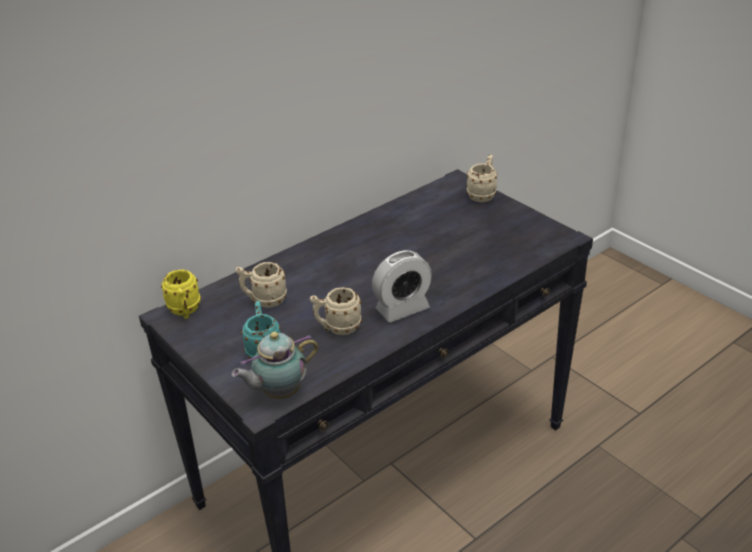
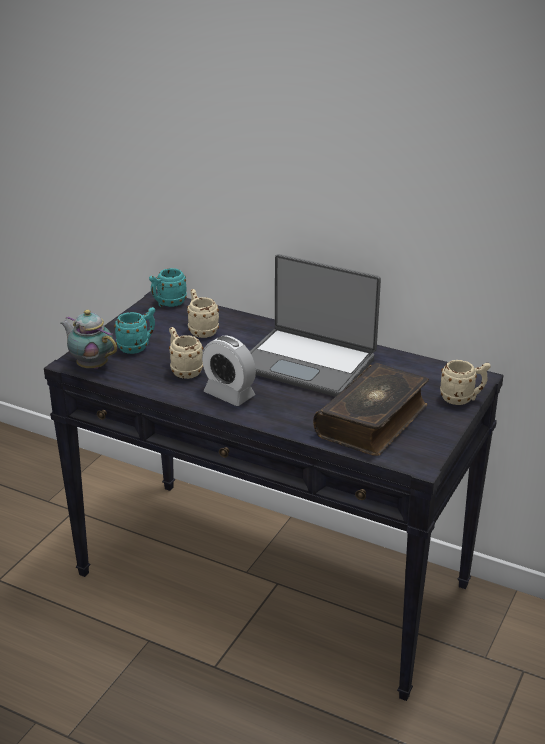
camera: 65 degrees right, 5 degrees down
yellow mug [161,270,201,318] -> turquoise mug [149,268,187,307]
none -> laptop [250,254,381,397]
none -> book [313,363,429,456]

